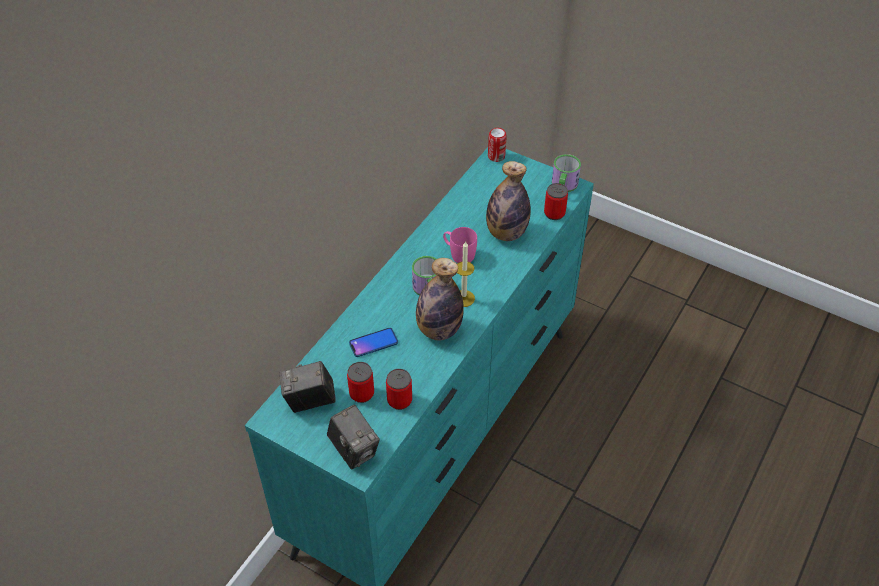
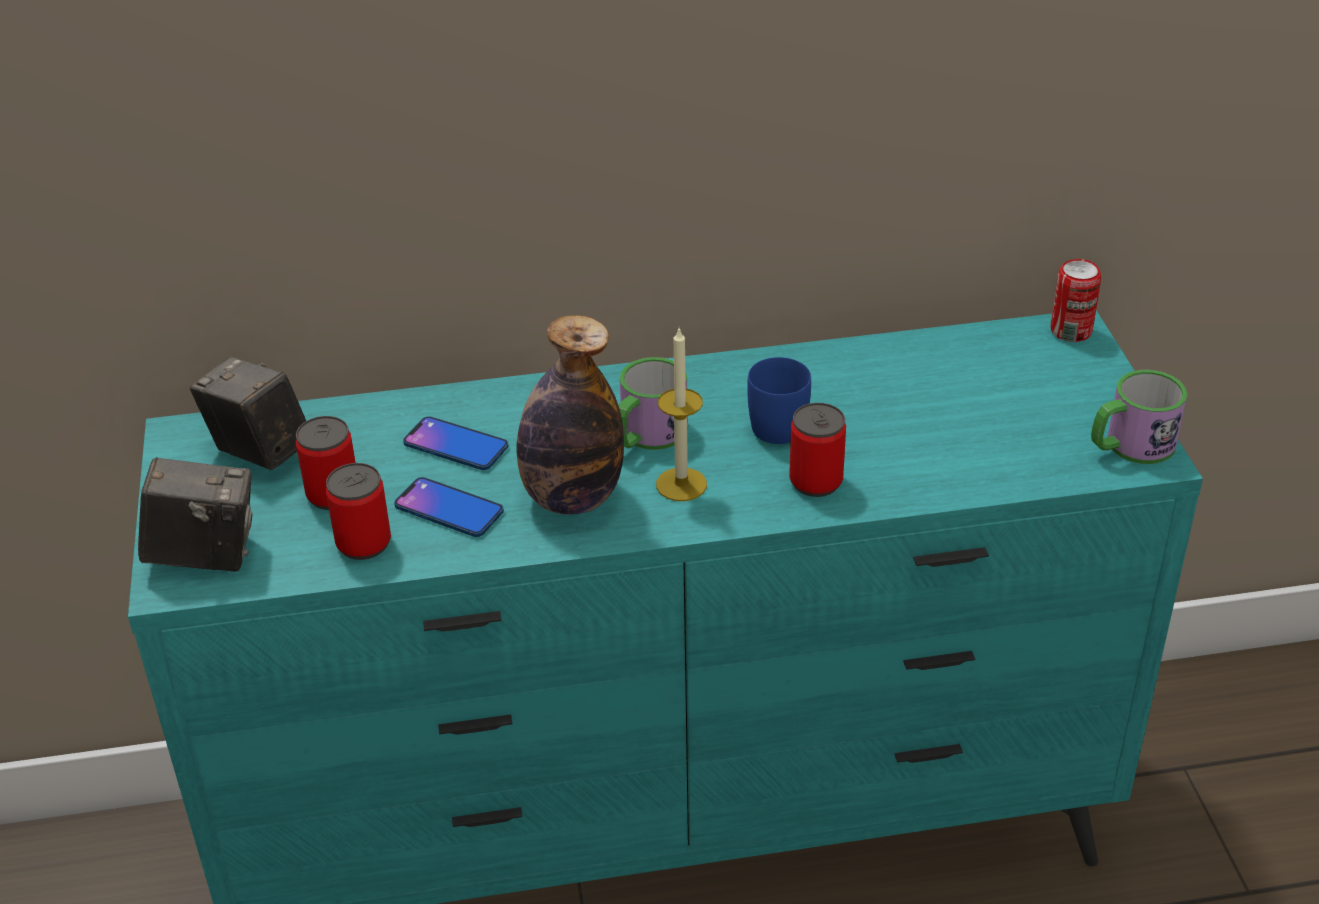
camera: 50 degrees right, 10 degrees down
camera [327,405,380,470] -> camera turned 105 degrees counterclockwise [138,457,253,572]
pink mug [443,227,477,263] -> blue mug [747,357,811,444]
bottle [486,161,531,241] -> none
can [544,183,568,220] -> can moved to [789,403,846,497]
none -> phone [394,477,504,537]

